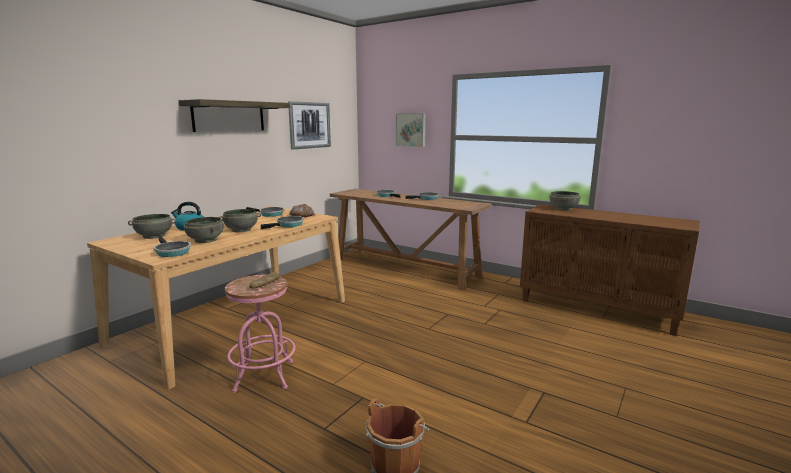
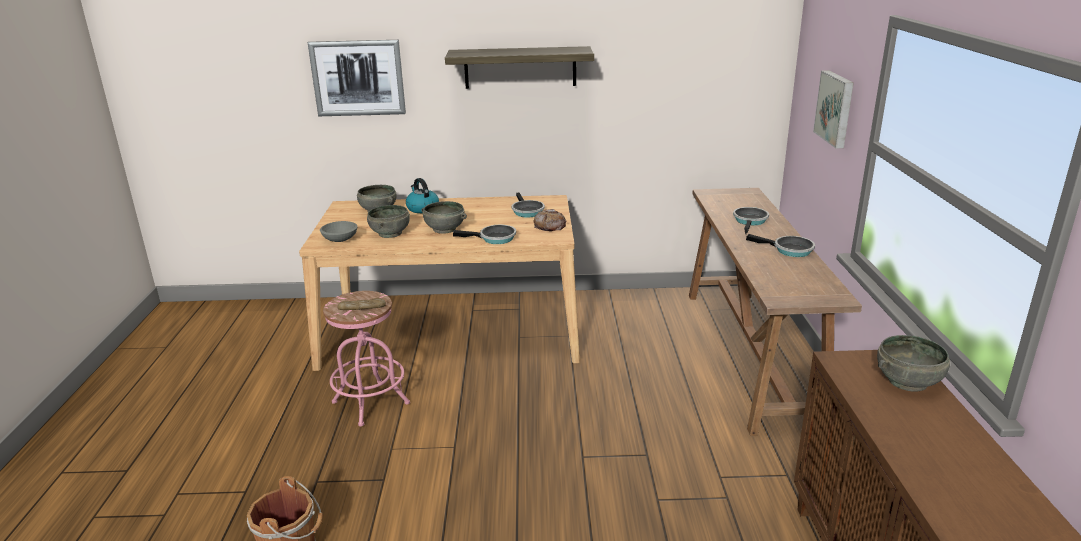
camera: 55 degrees right, 10 degrees up
frying pan [153,237,191,257] -> grey bowl [320,221,358,242]
picture [288,101,331,149] -> picture moved to [308,40,406,116]

